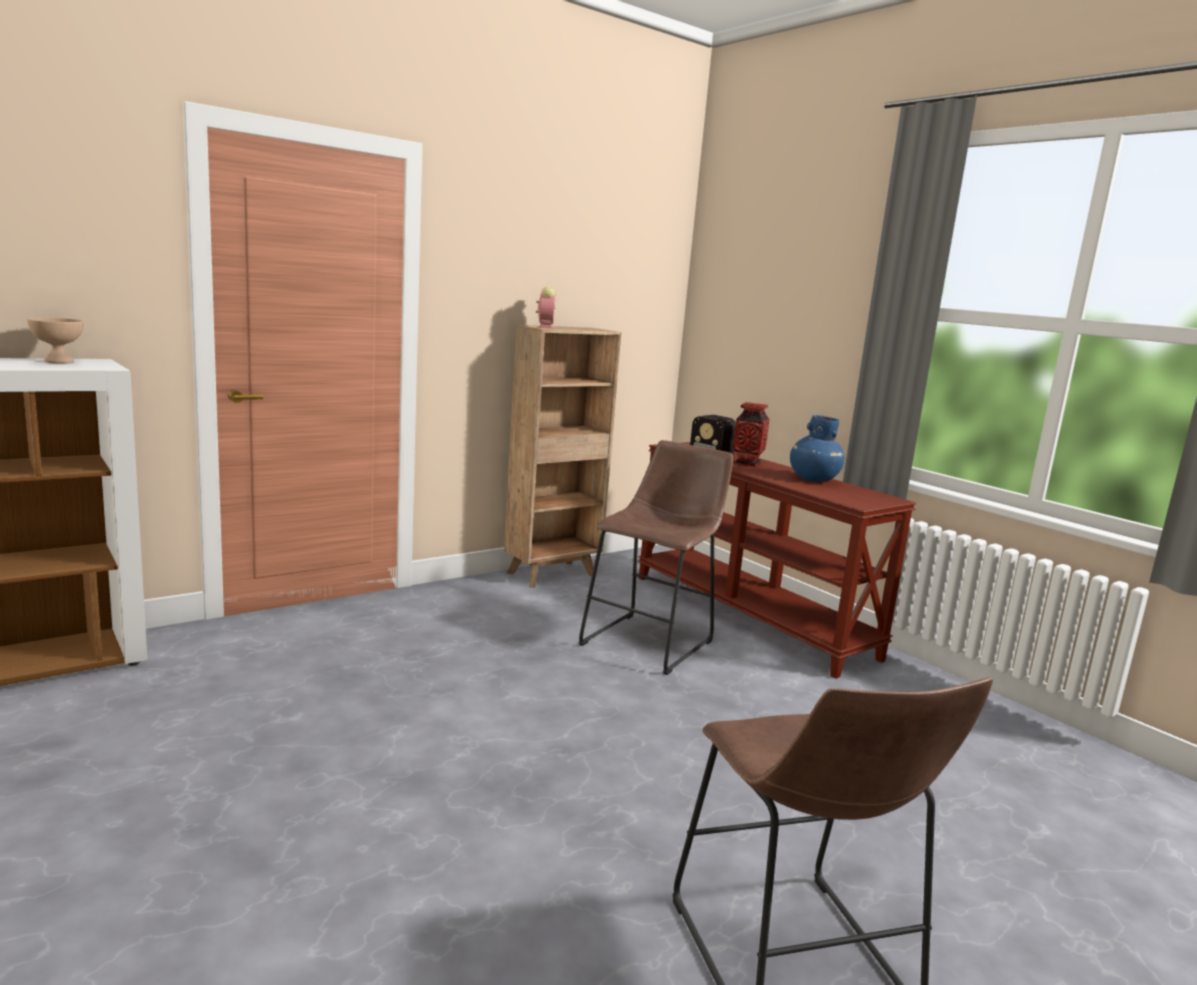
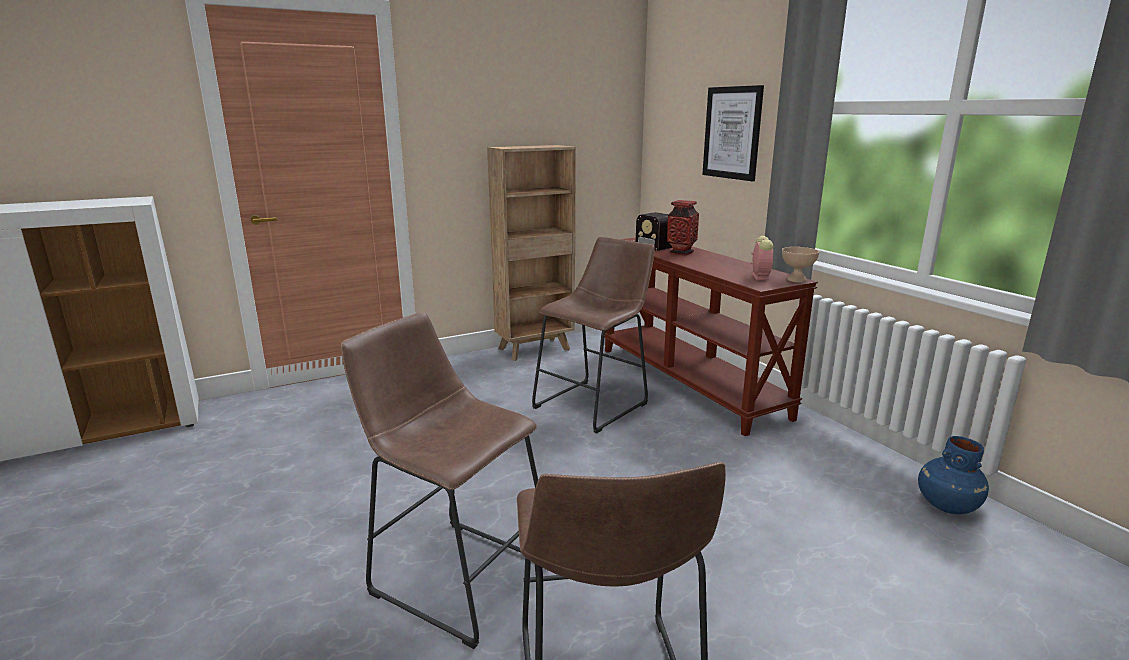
camera: 10 degrees right, 5 degrees up
beige bowl [27,318,84,363] -> beige bowl moved to [782,247,819,283]
alarm clock [536,286,555,328] -> alarm clock moved to [750,236,773,280]
blue vase [790,415,844,482] -> blue vase moved to [918,436,989,514]
none -> brown stool [341,312,538,649]
none -> picture [702,85,764,181]

